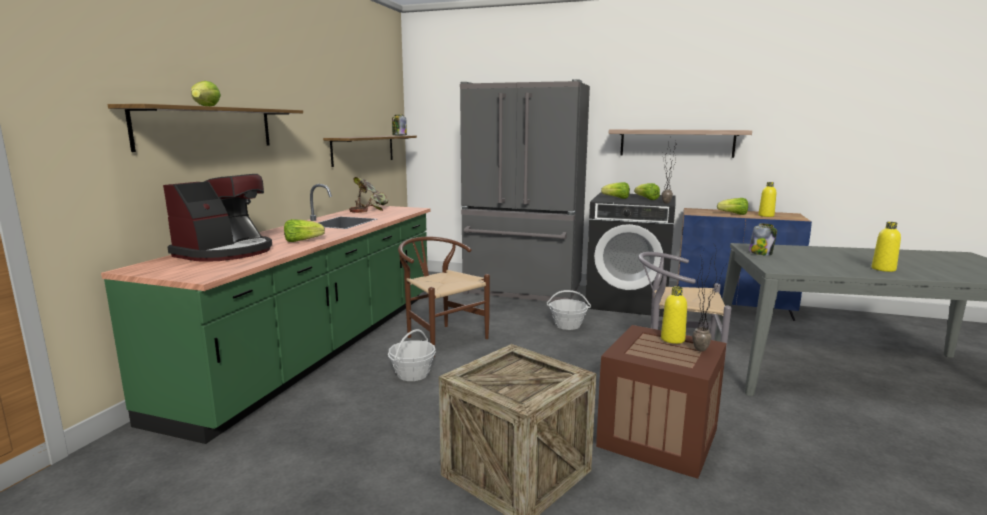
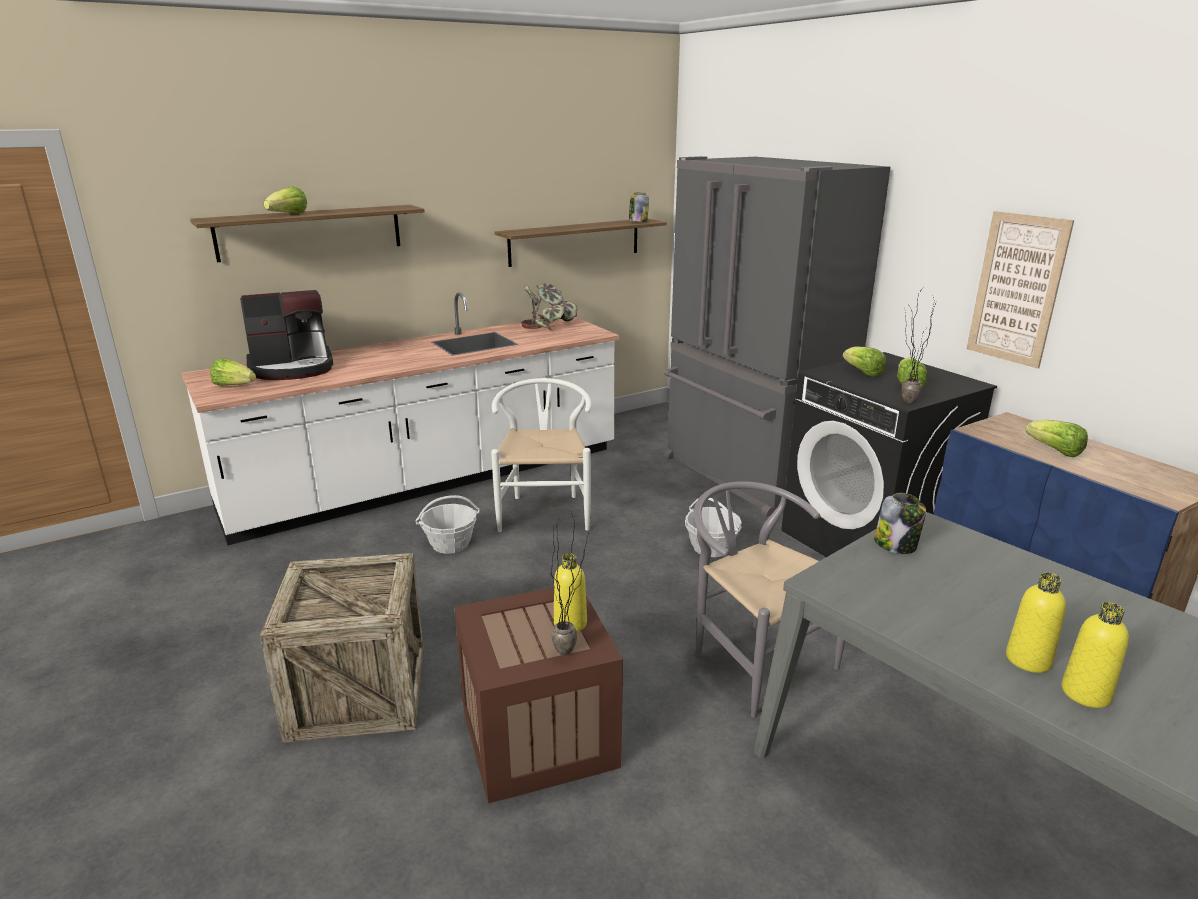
camera: 40 degrees right, 10 degrees up
green counter [101,184,430,444] -> white counter [182,293,619,545]
lettuce [284,219,325,242] -> lettuce moved to [210,358,256,386]
brown chair [398,237,490,357] -> white chair [491,378,592,532]
shelf [609,129,752,158] -> picture [967,211,1074,369]
yellow bottle [758,182,776,217] -> yellow bottle moved to [1062,602,1129,708]

